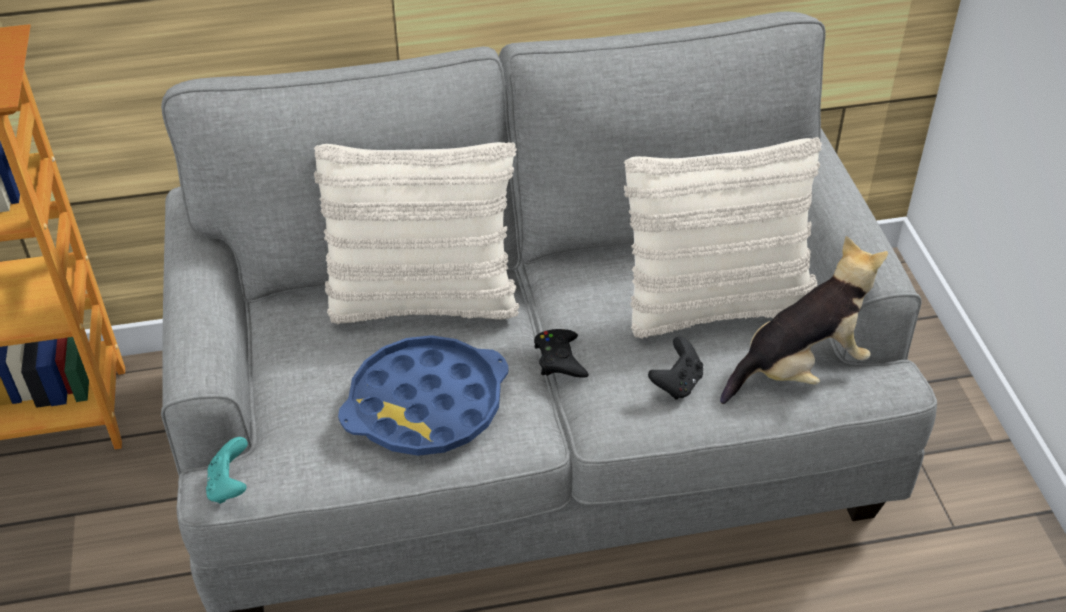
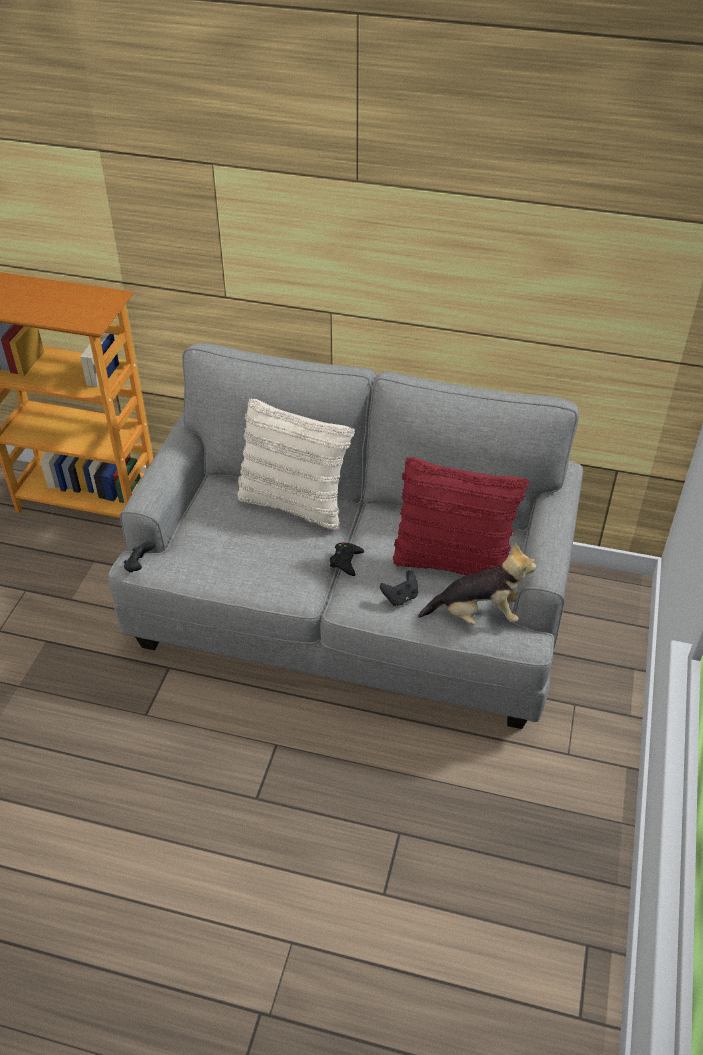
camera: 25 degrees right, 0 degrees up
turquoise game controller [206,437,248,504] -> black game controller [124,541,156,572]
blue tray [338,335,509,456] -> none
beige pillow [624,137,822,339] -> red pillow [393,457,529,575]

